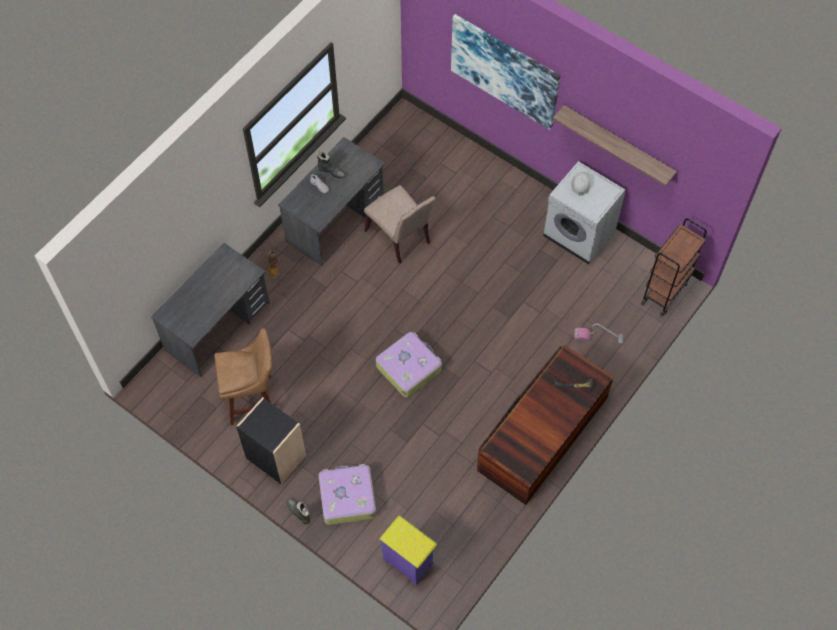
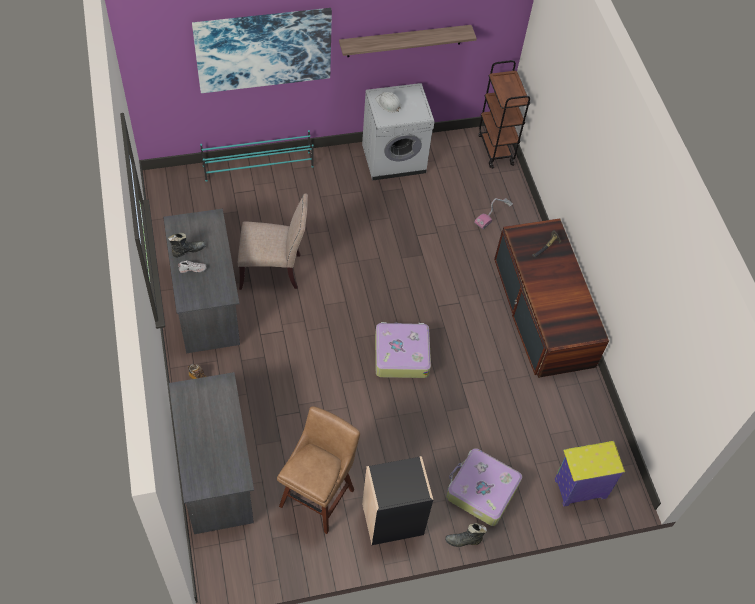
camera: 55 degrees left, 5 degrees down
none -> turquoise shoe rack [200,130,314,182]

